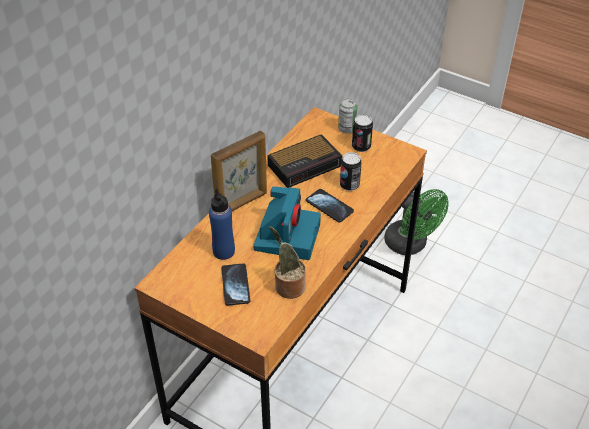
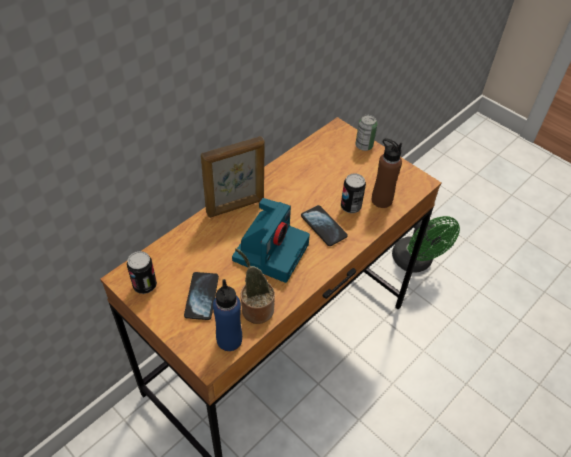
camera: 10 degrees right, 5 degrees up
blue bottle [209,188,235,260] -> blue bottle moved to [213,279,242,351]
alarm clock [267,134,343,188] -> none
can [352,115,373,152] -> can moved to [127,251,157,294]
none -> brown bottle [372,138,402,208]

